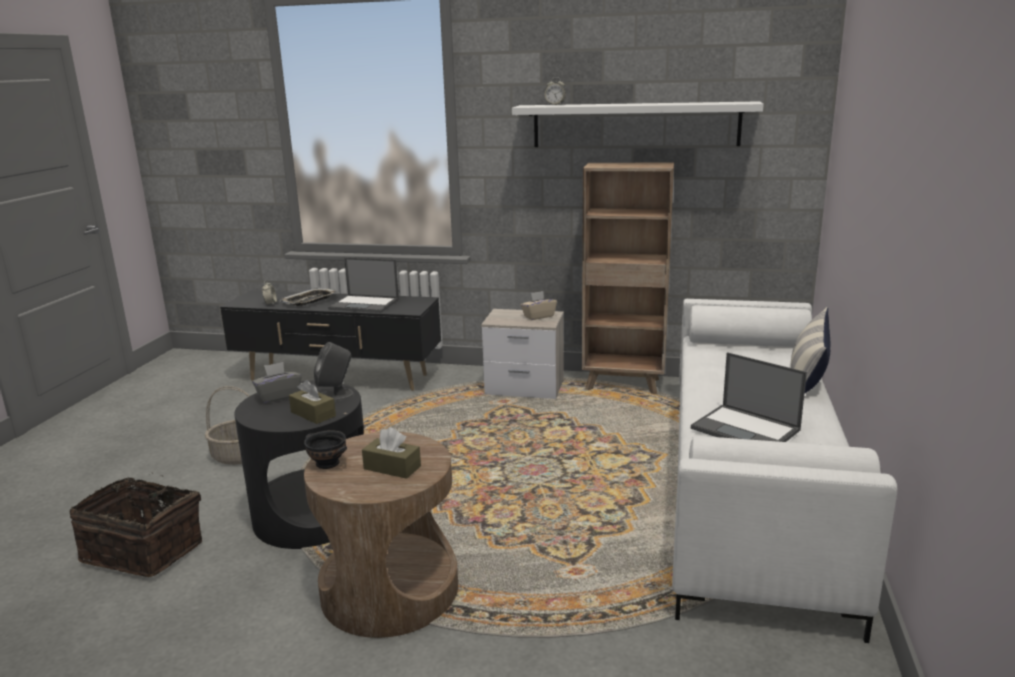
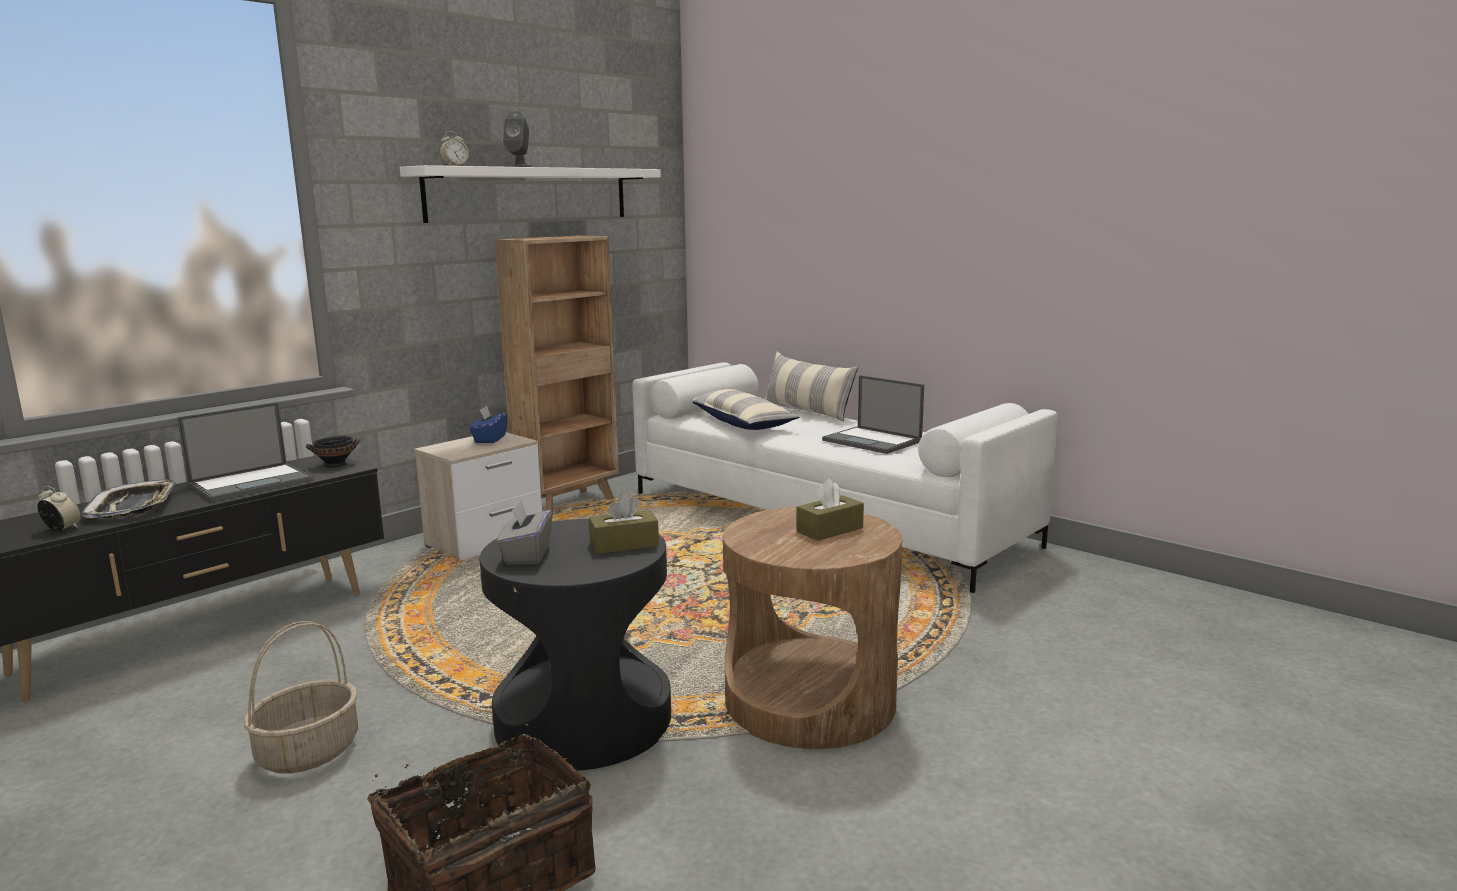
camera: 60 degrees left, 5 degrees down
black bowl [304,430,347,469] -> black bowl moved to [306,436,360,467]
grey speaker [314,342,354,402] -> grey speaker moved to [503,111,533,167]
beige tissue box [521,291,557,320] -> blue tissue box [470,406,507,443]
laptop [691,352,807,442] -> laptop turned 60 degrees clockwise [822,375,924,454]
none -> pillow [693,389,800,430]

